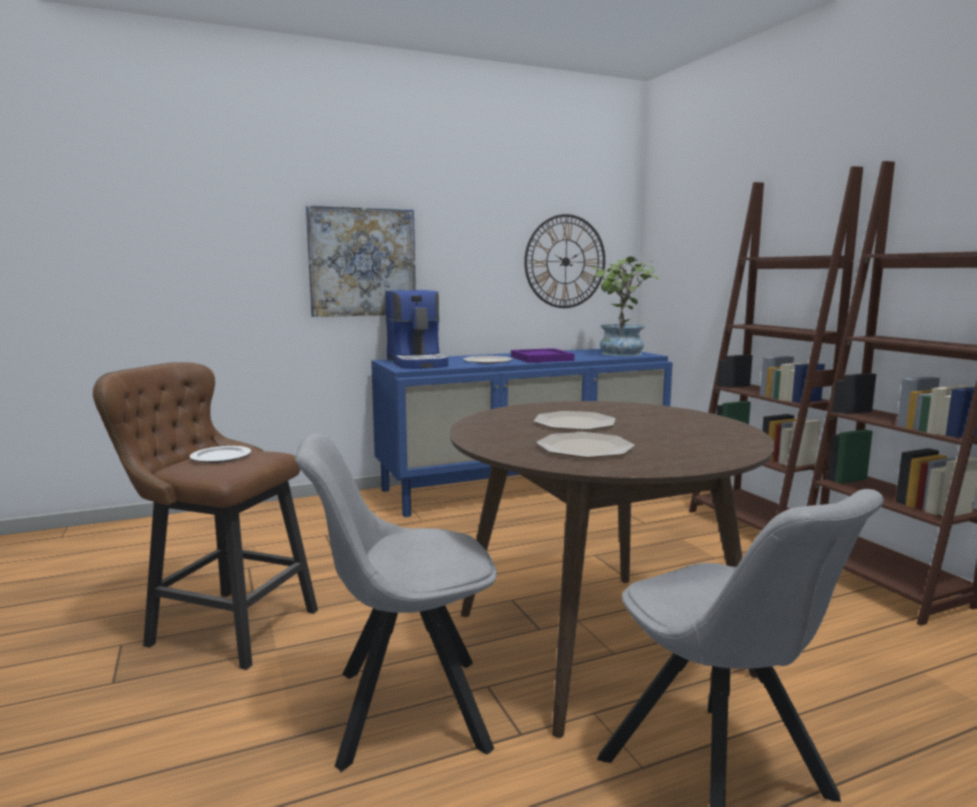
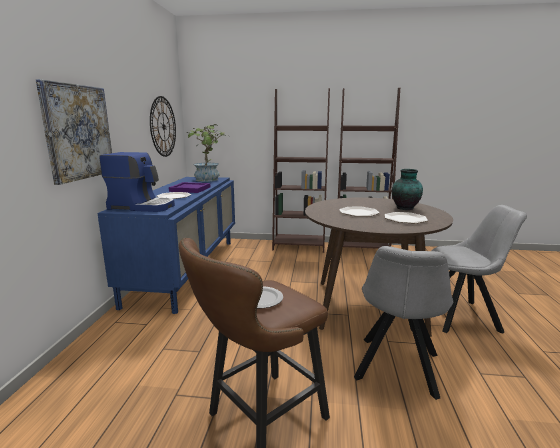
camera: 60 degrees left, 5 degrees up
none -> vase [392,169,423,210]

